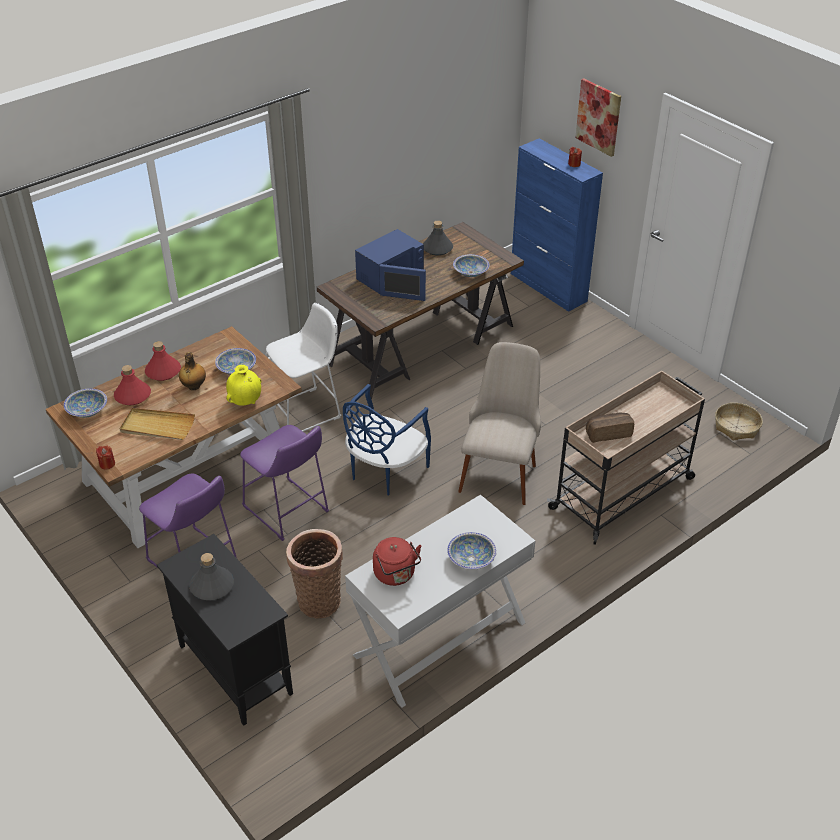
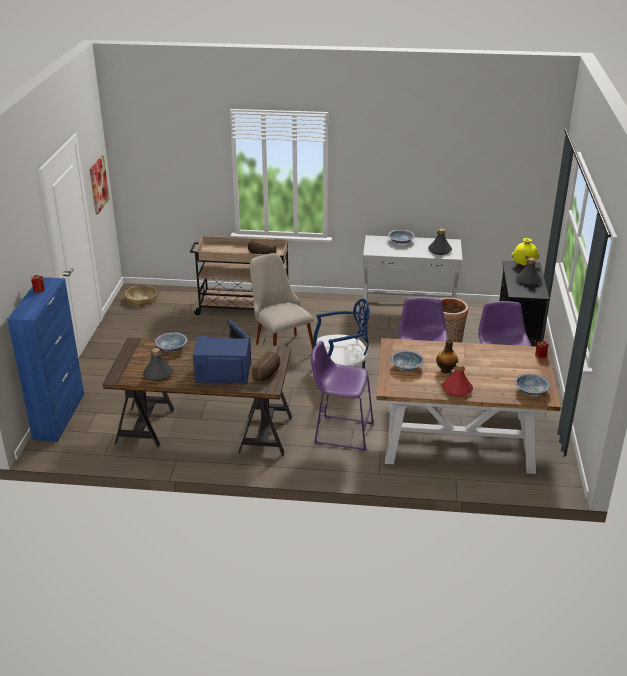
camera: 135 degrees left, 10 degrees down
red bottle [114,365,151,405] -> none
beige tray [119,408,195,440] -> none
yellow vase [226,365,261,406] -> yellow vase moved to [511,238,540,266]
white stool [265,303,341,432] -> purple stool [311,341,374,451]
red kettle [373,537,421,586] -> grey bottle [428,228,452,255]
beige chair [458,342,541,505] -> beige chair turned 90 degrees clockwise [250,253,314,350]
picture [575,78,621,157] -> picture moved to [90,156,109,214]
none -> bread [252,351,280,381]

